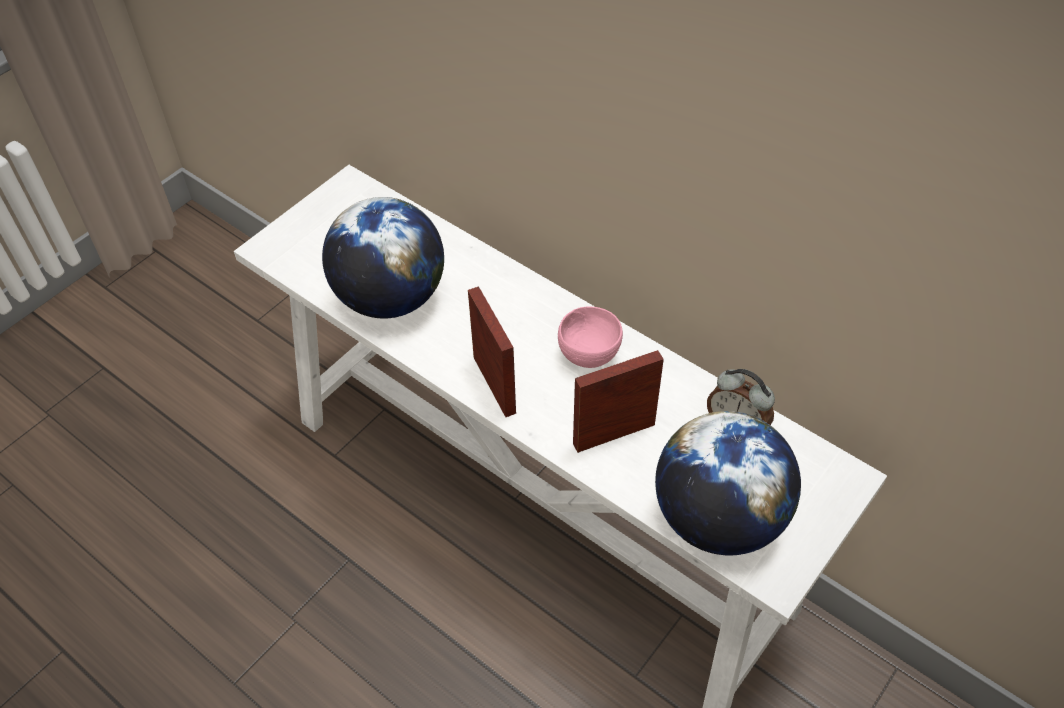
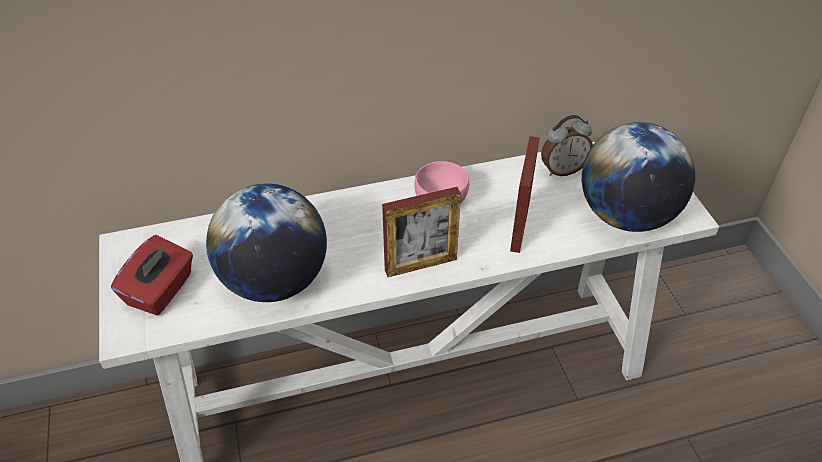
camera: 55 degrees left, 5 degrees down
picture frame [468,286,516,417] -> picture frame turned 150 degrees clockwise [382,187,461,277]
none -> red tissue box [111,235,193,315]

